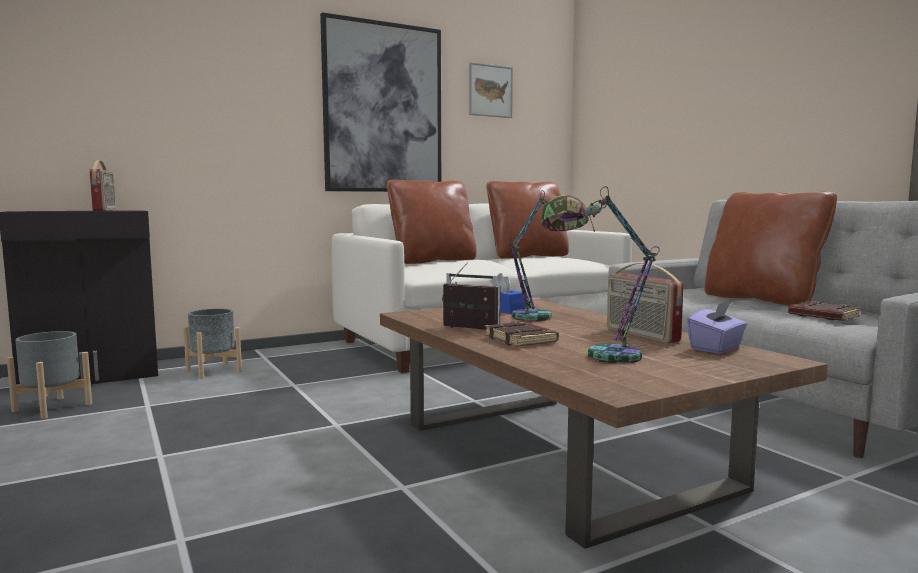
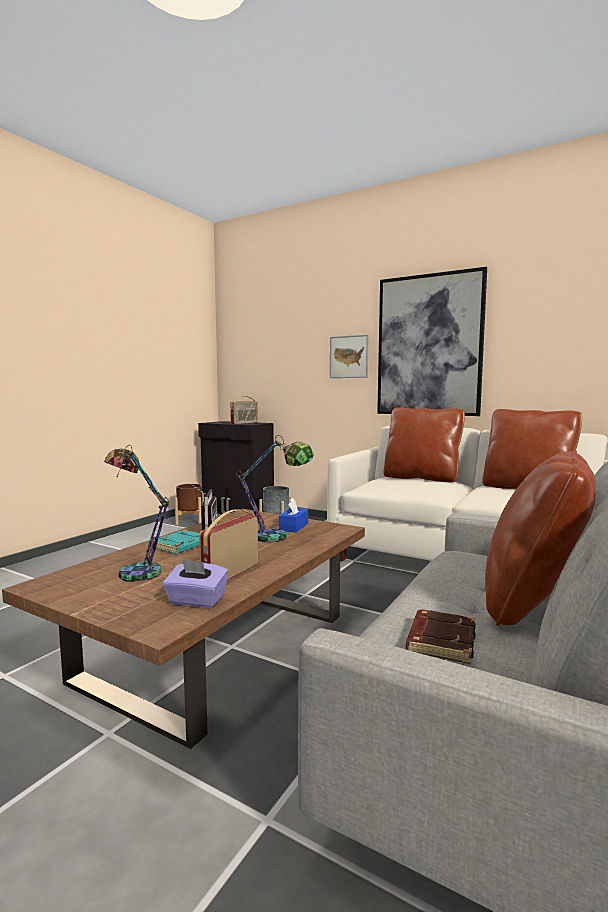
camera: 60 degrees right, 0 degrees up
grey planter [7,331,92,419] -> brown planter [175,484,204,525]
picture [469,62,513,118] -> picture moved to [330,335,369,378]
brown book [484,322,559,347] -> turquoise book [153,530,199,554]

